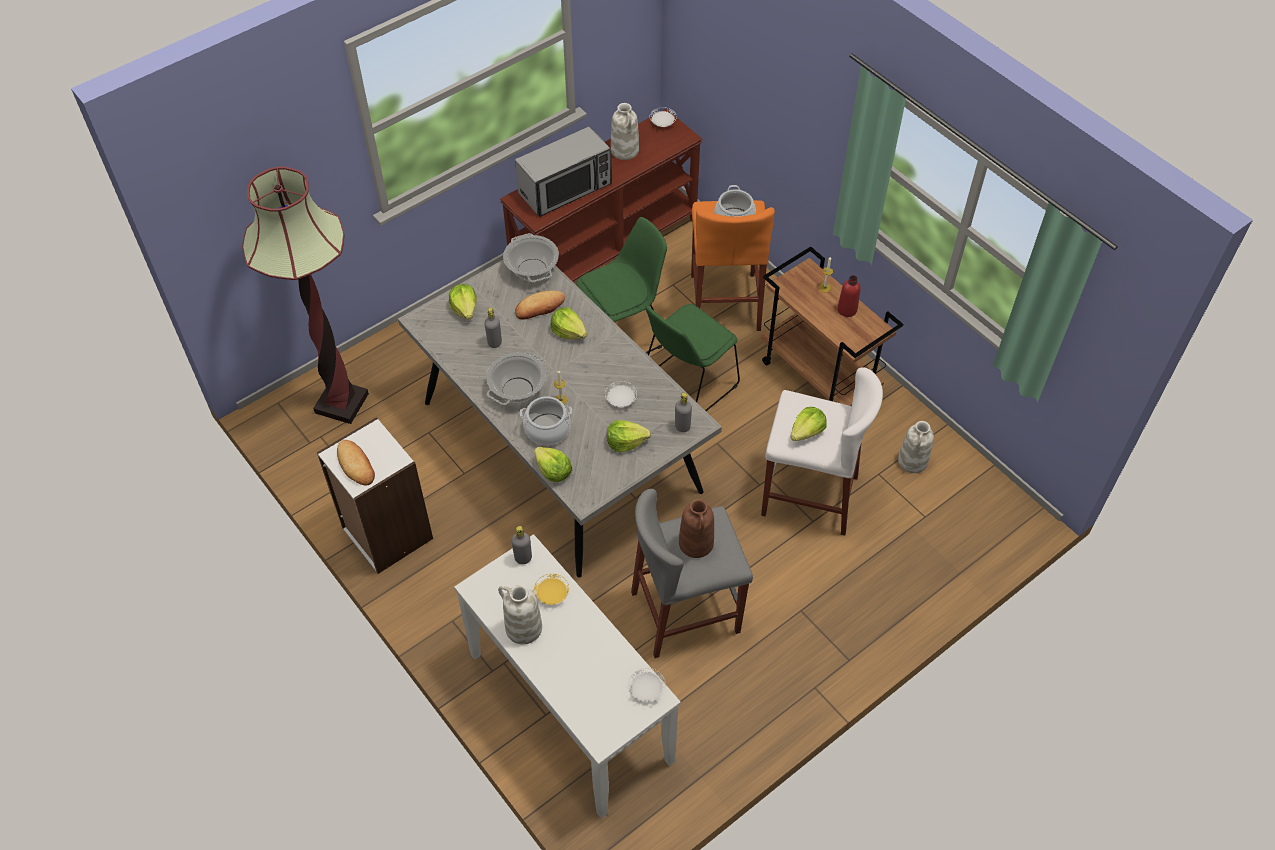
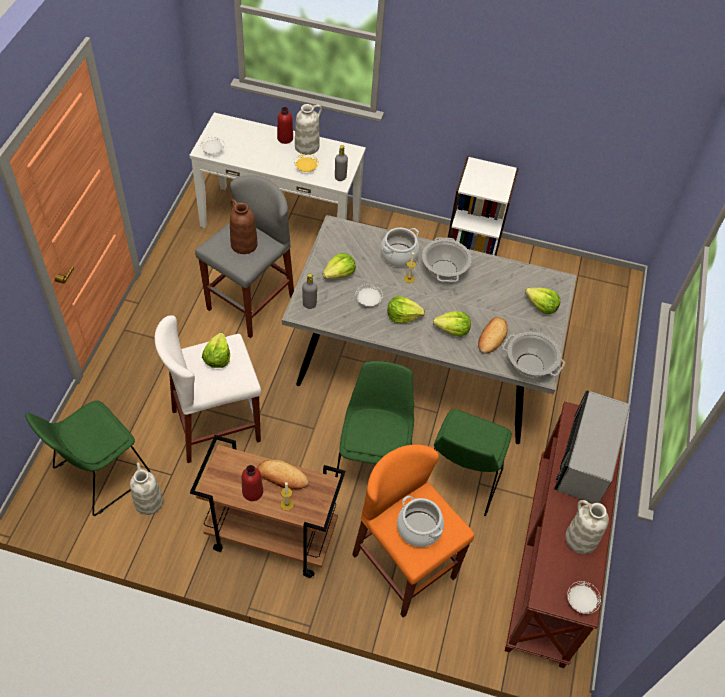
camera: 140 degrees right, 0 degrees up
floor lamp [242,167,369,424] -> none
bread [337,440,375,486] -> bread moved to [257,460,308,489]
grey bottle [484,308,502,348] -> none
lettuce [534,447,572,482] -> lettuce moved to [388,296,425,323]
none -> green chair [25,400,150,516]
none -> red bottle [277,107,293,144]

